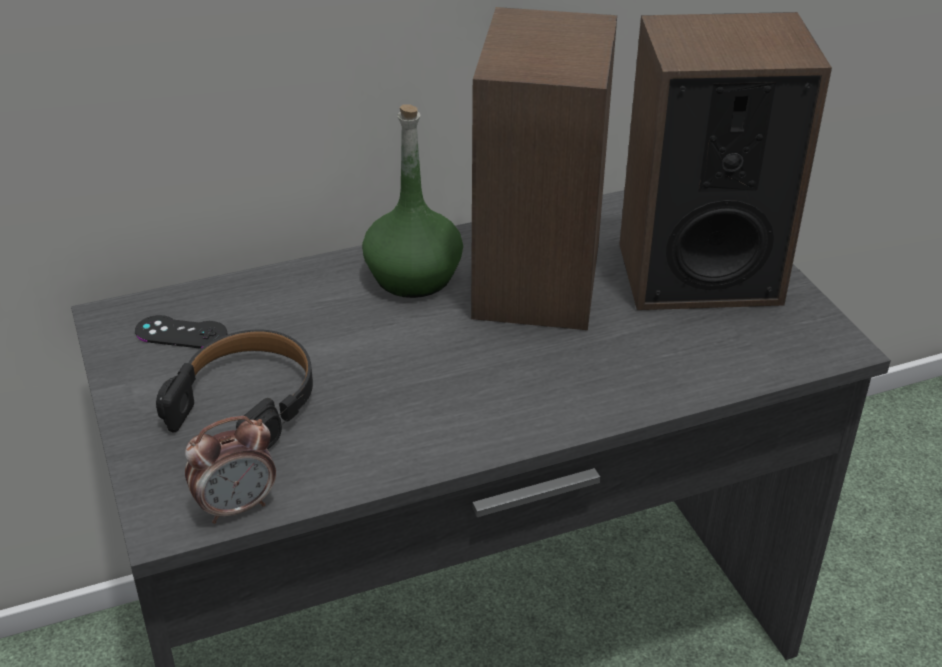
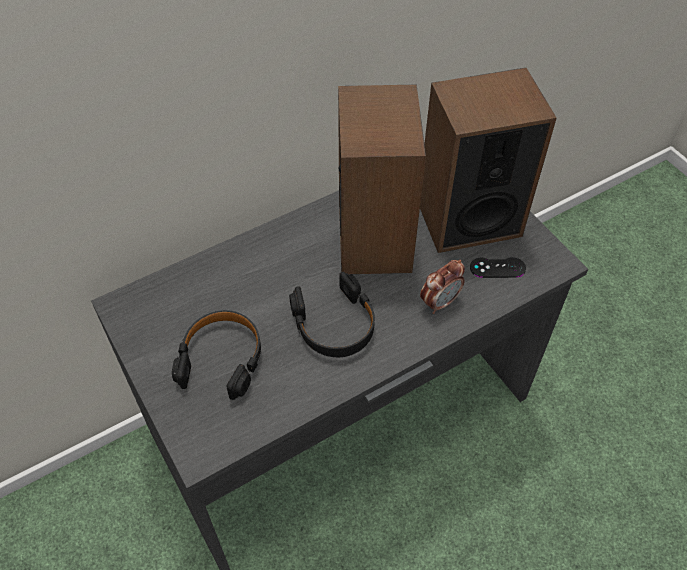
camera: 10 degrees left, 15 degrees up
black game controller [135,315,228,349] -> black game controller moved to [470,257,526,278]
alarm clock [185,416,276,524] -> alarm clock moved to [420,260,465,314]
green bottle [362,104,463,298] -> none
none -> black headphones [289,272,375,357]

